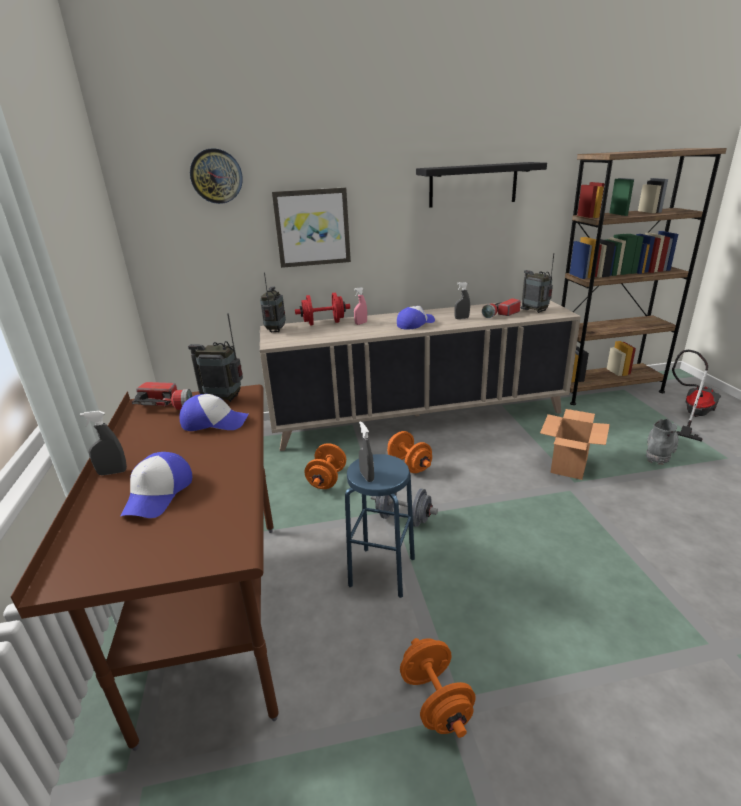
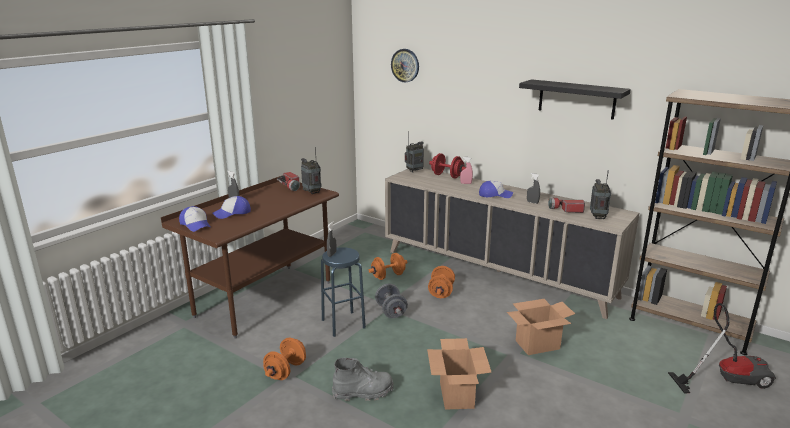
camera: 45 degrees right, 5 degrees down
cap [179,394,249,431] -> cap moved to [179,206,211,232]
picture [272,187,351,268] -> none
grey boot [646,419,679,465] -> grey boot moved to [332,358,394,401]
none -> cardboard box [427,338,492,410]

